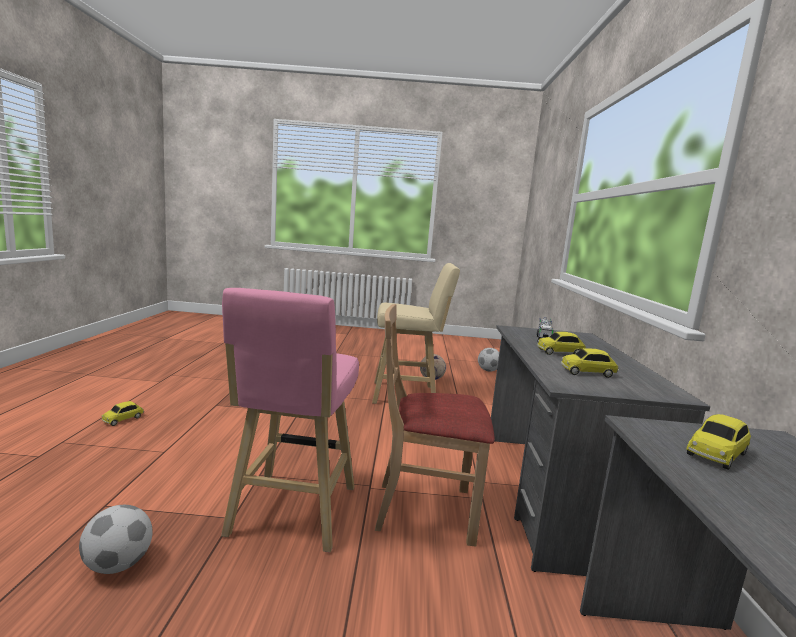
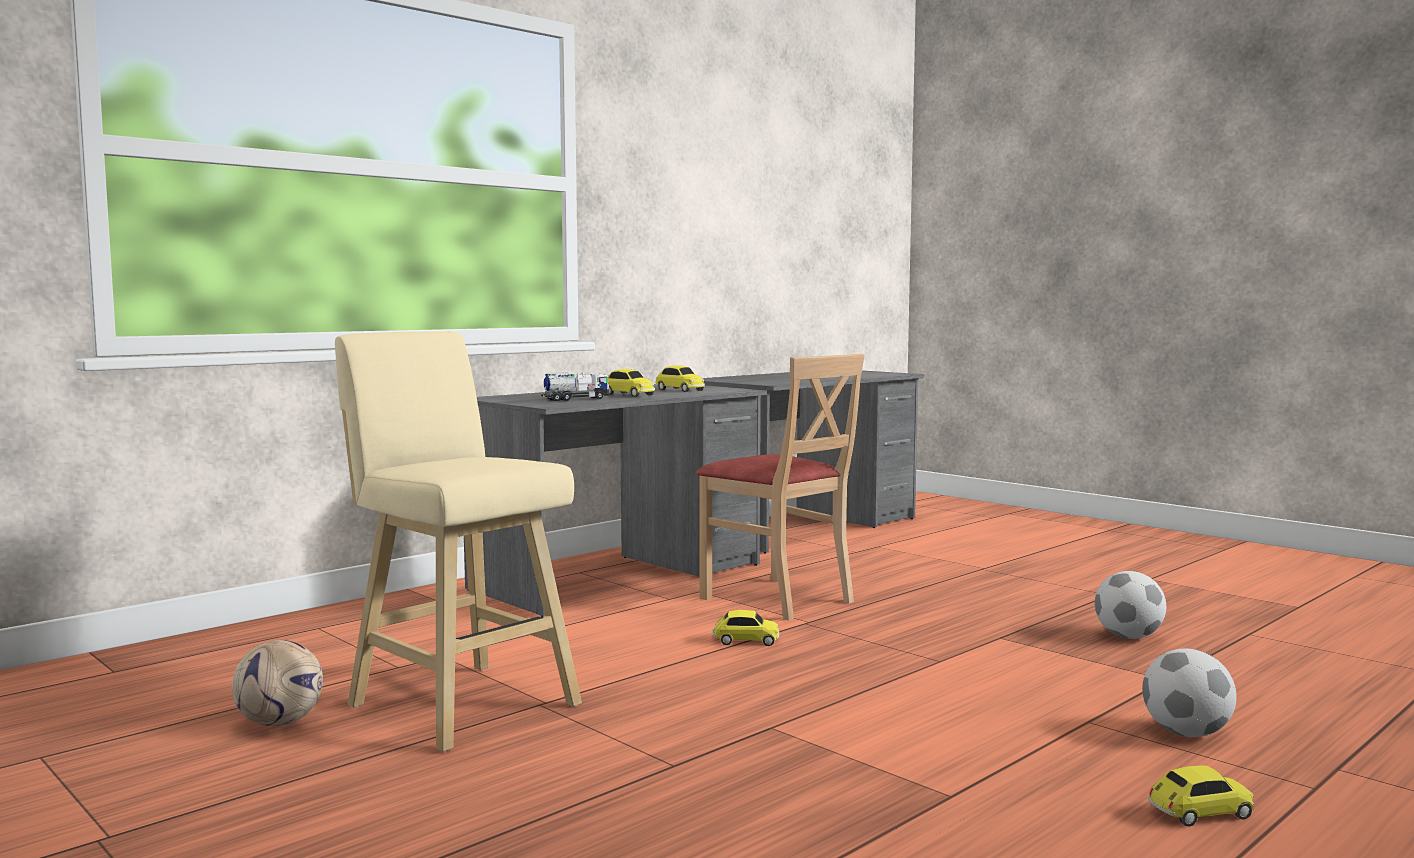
camera: 135 degrees left, 5 degrees down
pink stool [221,288,359,553] -> none
football [478,348,499,372] -> football moved to [1142,648,1237,737]
toy car [686,414,751,470] -> toy car moved to [712,610,779,646]

